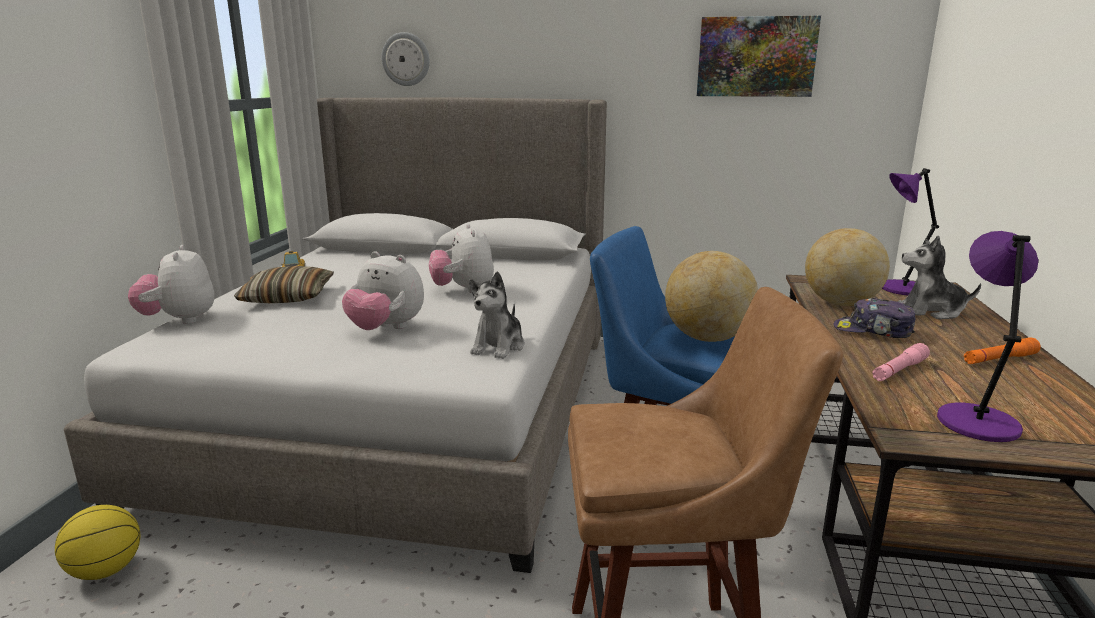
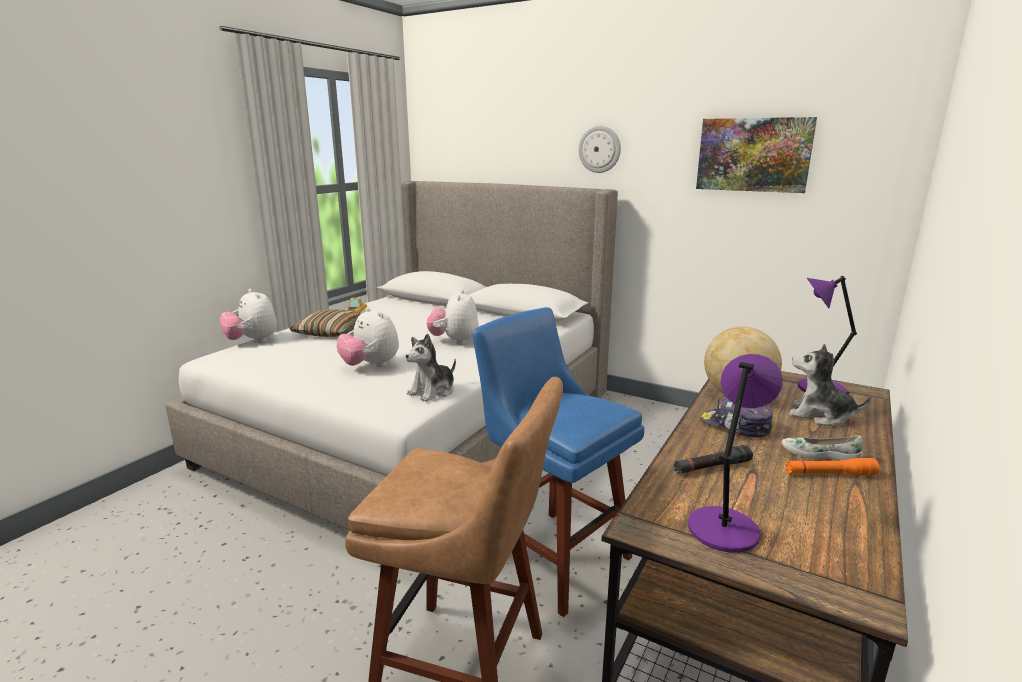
camera: 20 degrees right, 0 degrees up
basketball [55,505,140,580] -> none
plush toy [128,245,215,324] -> plush toy turned 45 degrees counterclockwise [220,289,277,343]
wall clock [381,32,430,86] -> wall clock moved to [578,125,621,173]
globe [665,251,758,342] -> none
pink flashlight [872,343,930,381] -> black flashlight [673,445,753,474]
none -> white shoe [782,435,863,460]

